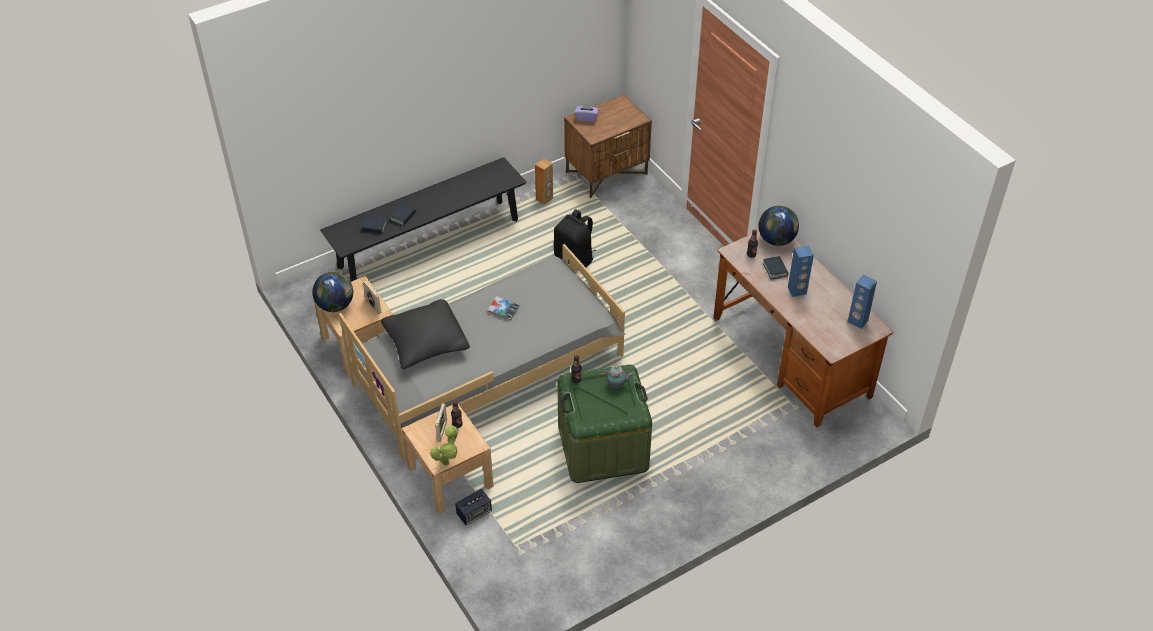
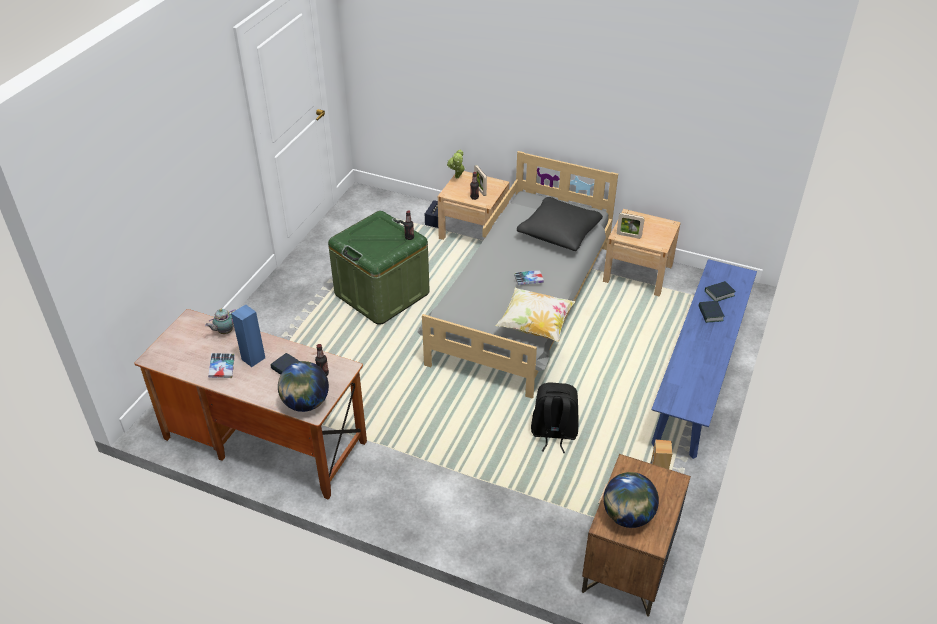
camera: 145 degrees right, 5 degrees down
globe [312,272,353,312] -> globe moved to [603,472,659,528]
black bench [320,157,527,282] -> blue bench [651,259,757,459]
purple tissue box [575,103,599,122] -> none
teapot [600,365,634,388] -> teapot moved to [205,309,236,334]
blue speaker [848,275,877,329] -> none
none -> book [208,353,235,378]
none -> pillow [496,288,576,342]

